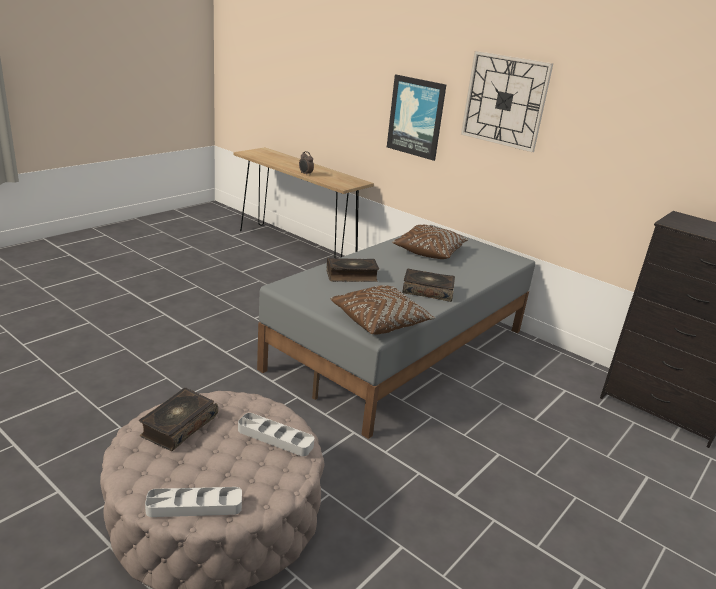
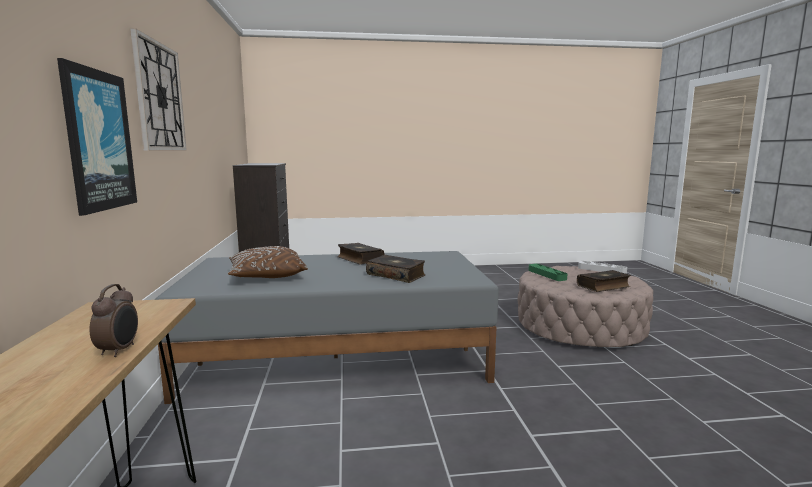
camera: 135 degrees left, 15 degrees down
grey tray [238,413,314,456] -> green tray [528,264,567,281]
brown pillow [331,285,435,335] -> none

